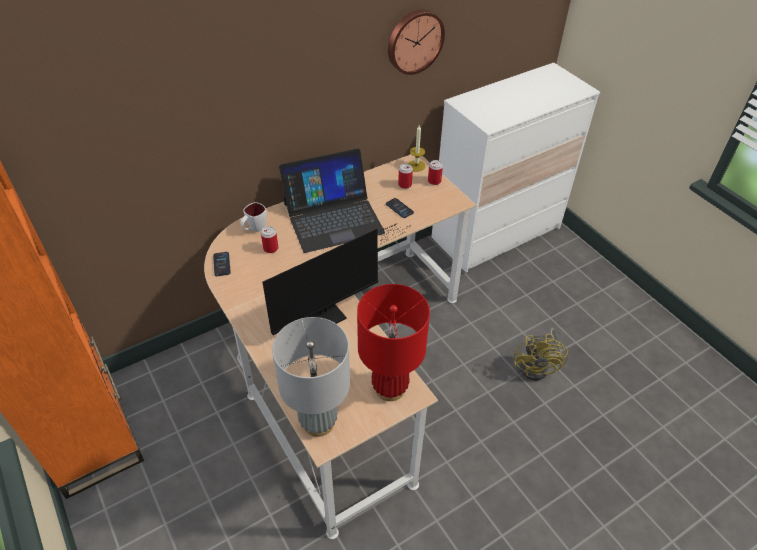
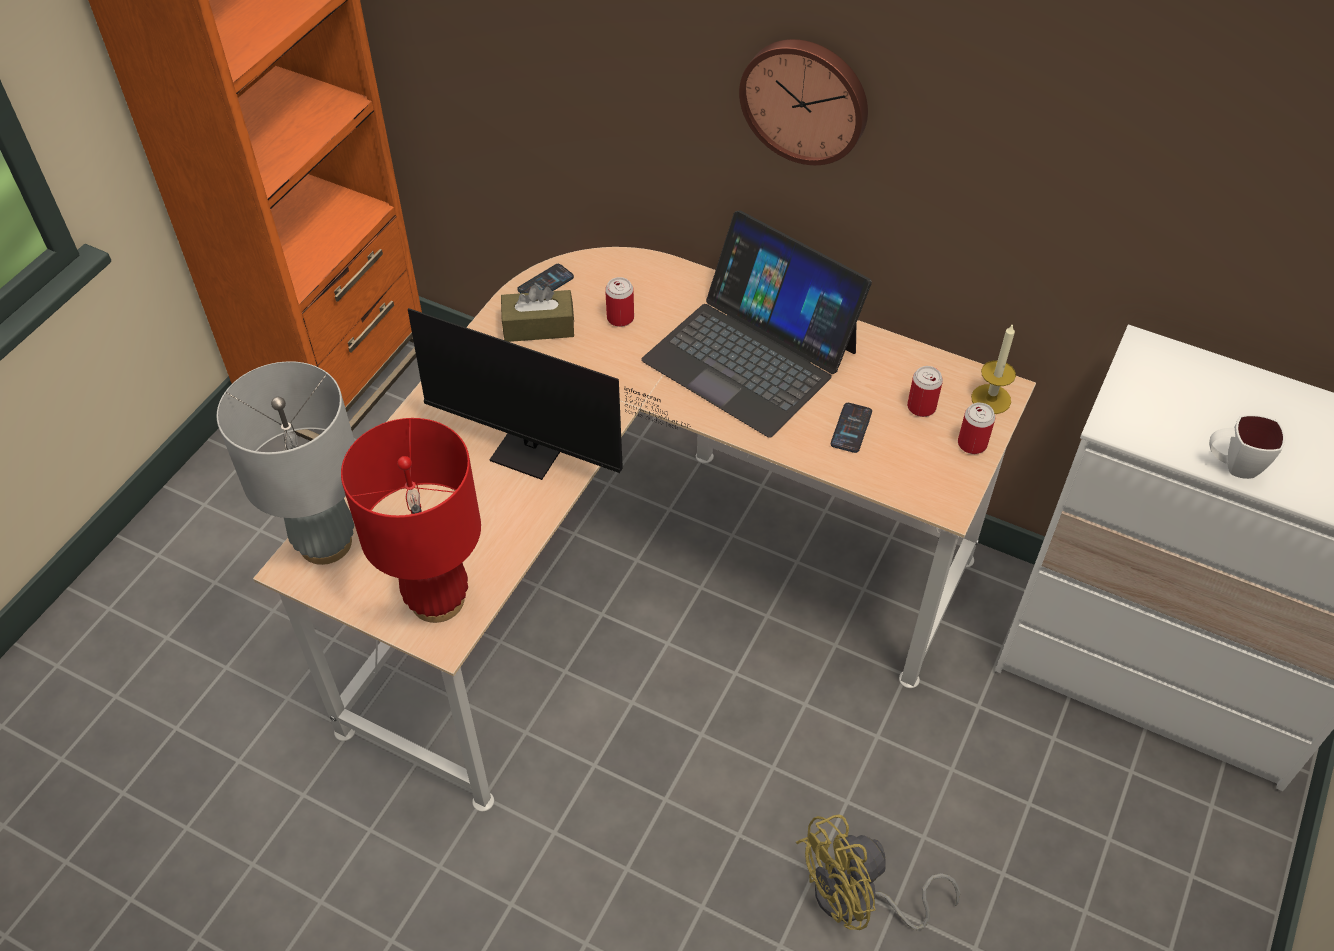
camera: 60 degrees right, 5 degrees up
white mug [240,202,267,232] -> white mug moved to [1209,415,1285,479]
wall clock [388,10,445,75] -> wall clock moved to [739,39,868,165]
none -> brown tissue box [501,285,574,342]

